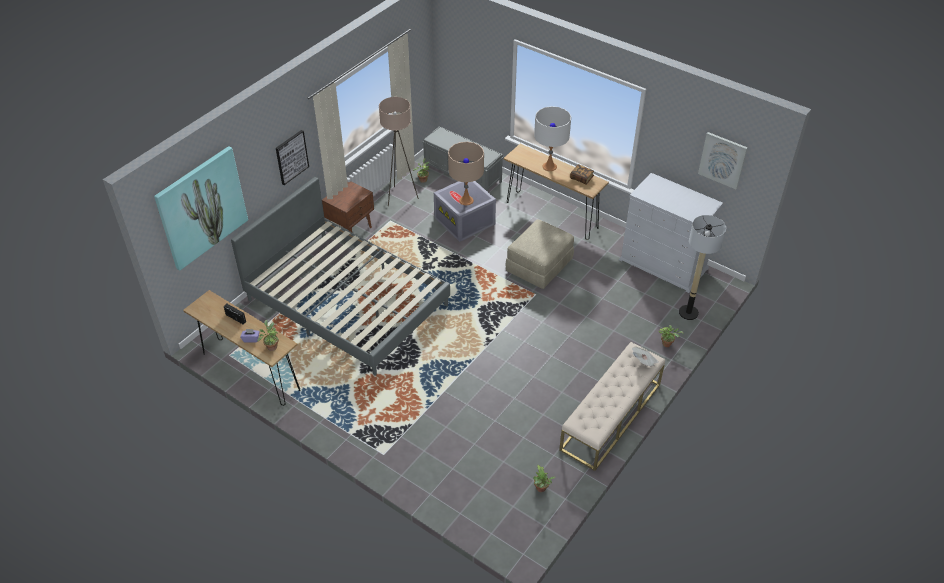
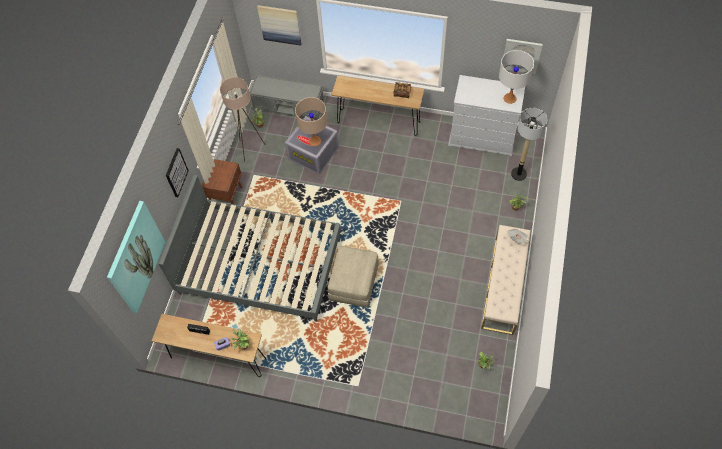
camera: 20 degrees left, 15 degrees up
beige ottoman [505,219,574,289] -> beige ottoman moved to [328,246,379,307]
white table lamp [534,106,571,171] -> white table lamp moved to [499,50,534,104]
none -> picture [257,5,302,46]

